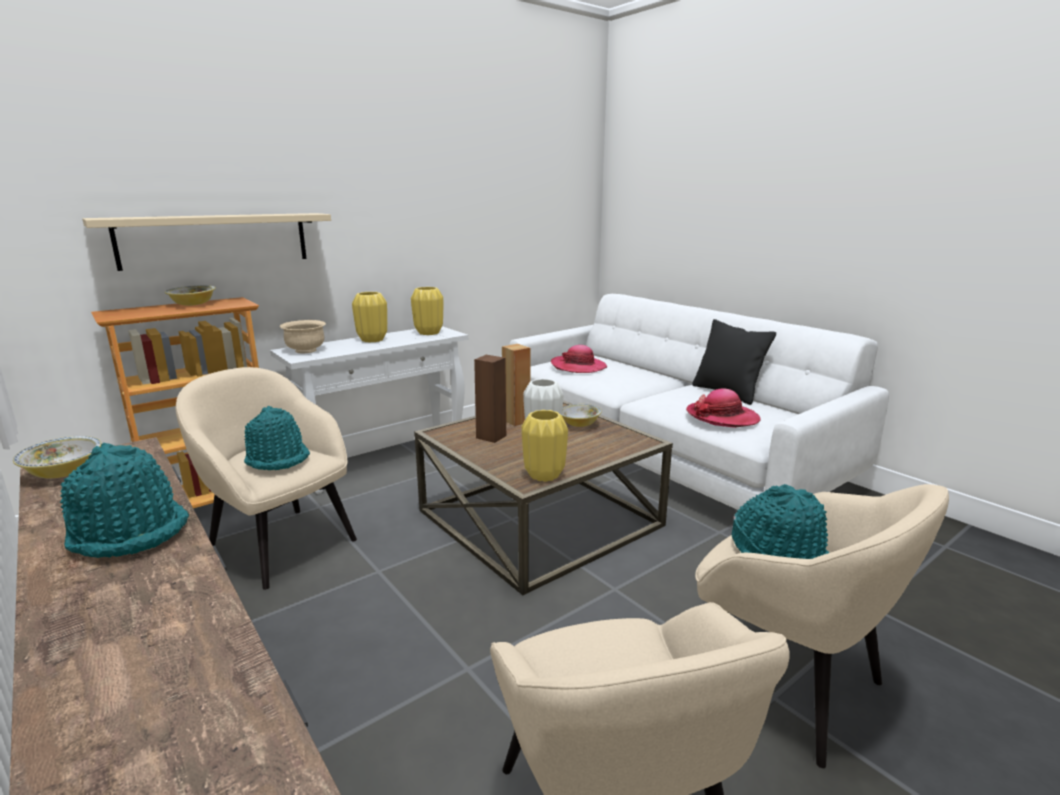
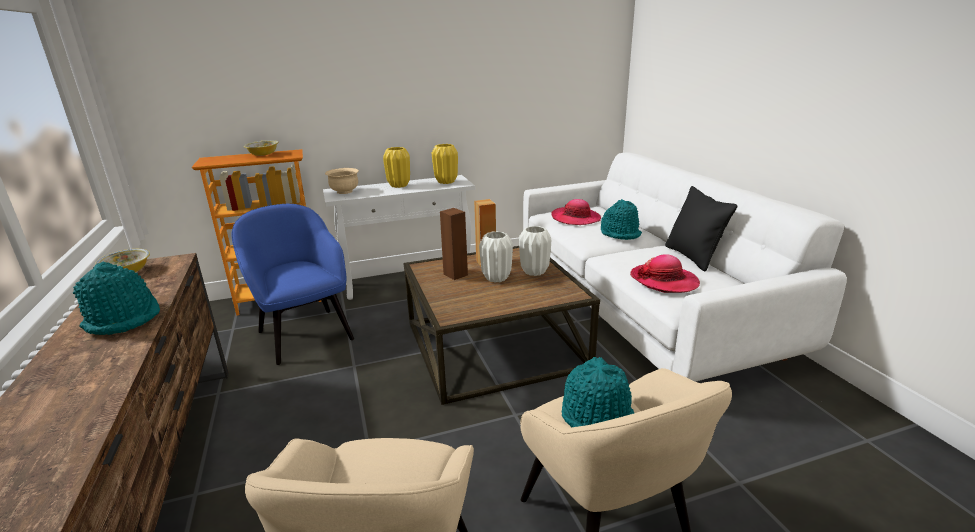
camera: 20 degrees right, 5 degrees up
beige shelf [82,213,331,271] -> none
beige armchair [176,367,357,590] -> blue armchair [232,204,354,365]
turquoise hat [244,406,310,470] -> turquoise hat moved to [601,199,642,240]
yellow vase [521,410,568,482] -> none
bowl [562,404,602,427] -> white vase [519,226,551,276]

